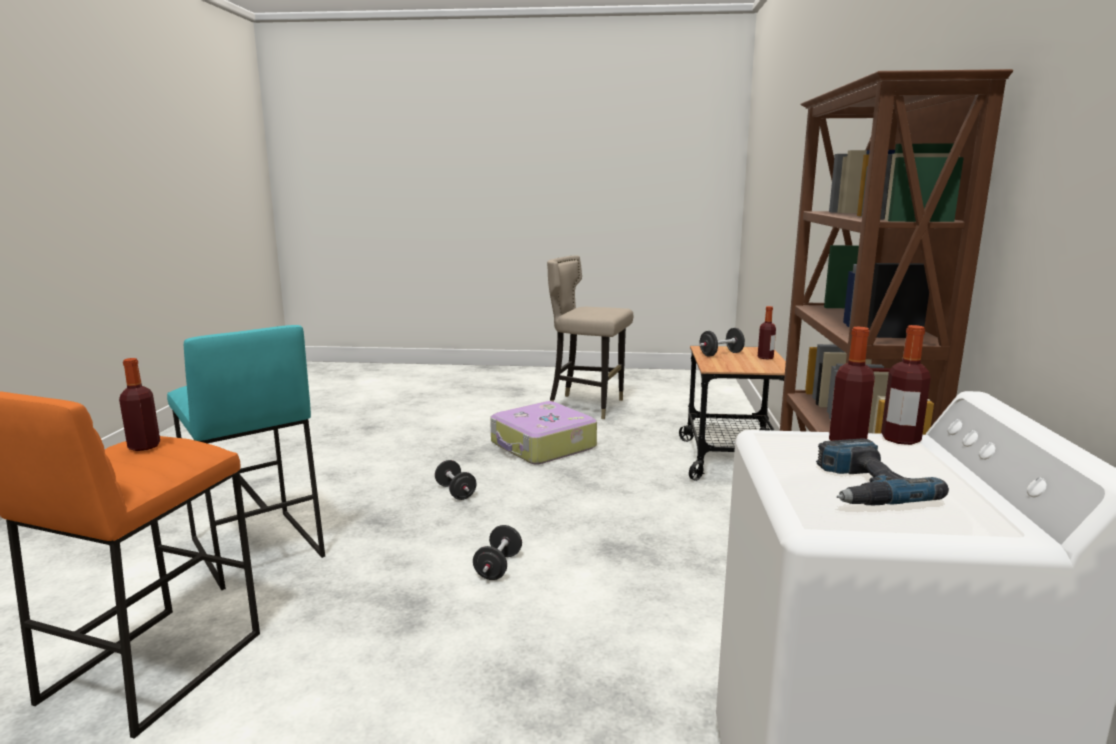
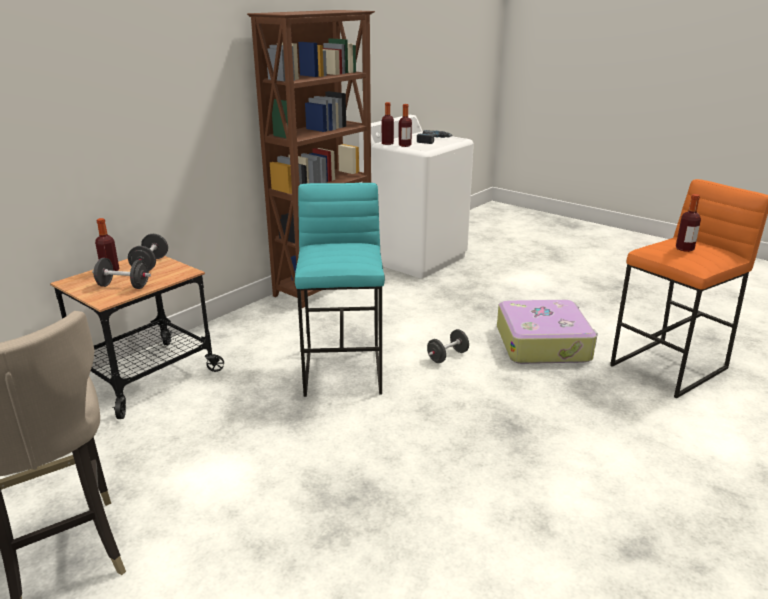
camera: 145 degrees left, 10 degrees up
turquoise stool [167,325,325,590] -> turquoise stool moved to [295,183,385,397]
black dumbbell [435,460,476,500] -> black dumbbell moved to [128,234,168,271]
suitcase [490,401,597,465] -> suitcase moved to [497,300,598,364]

